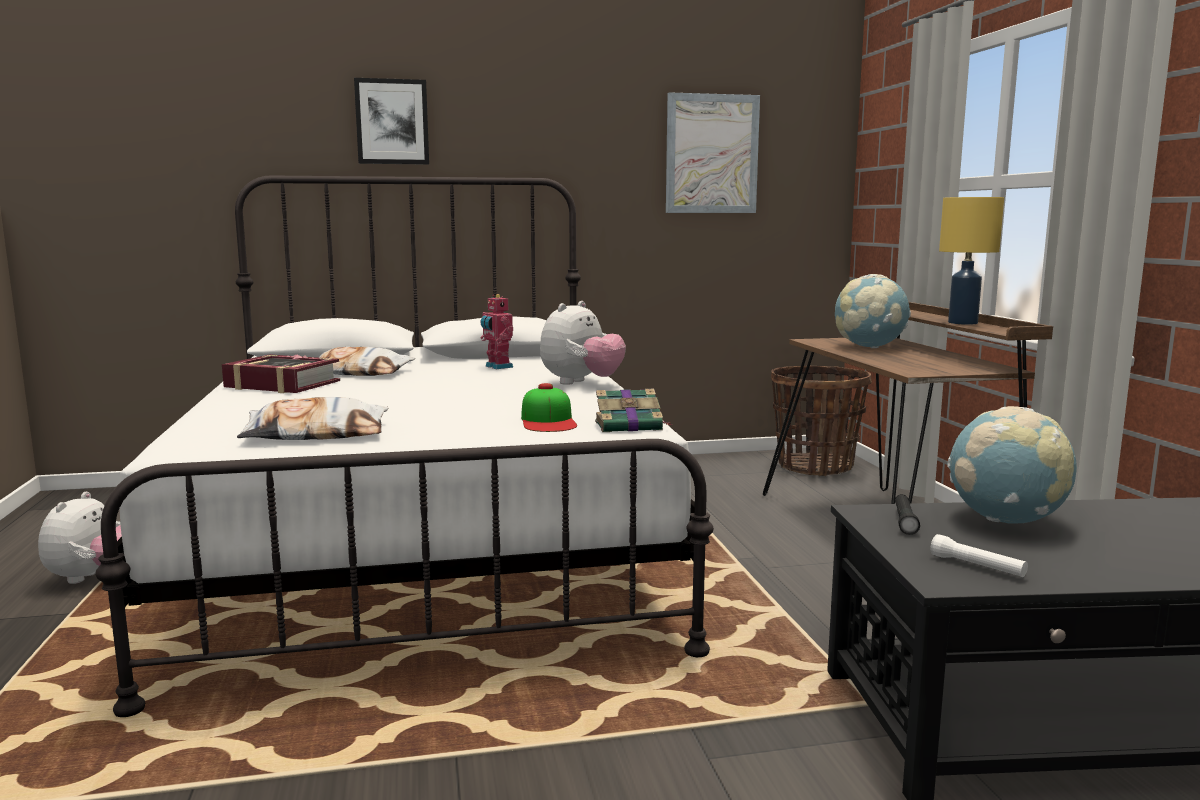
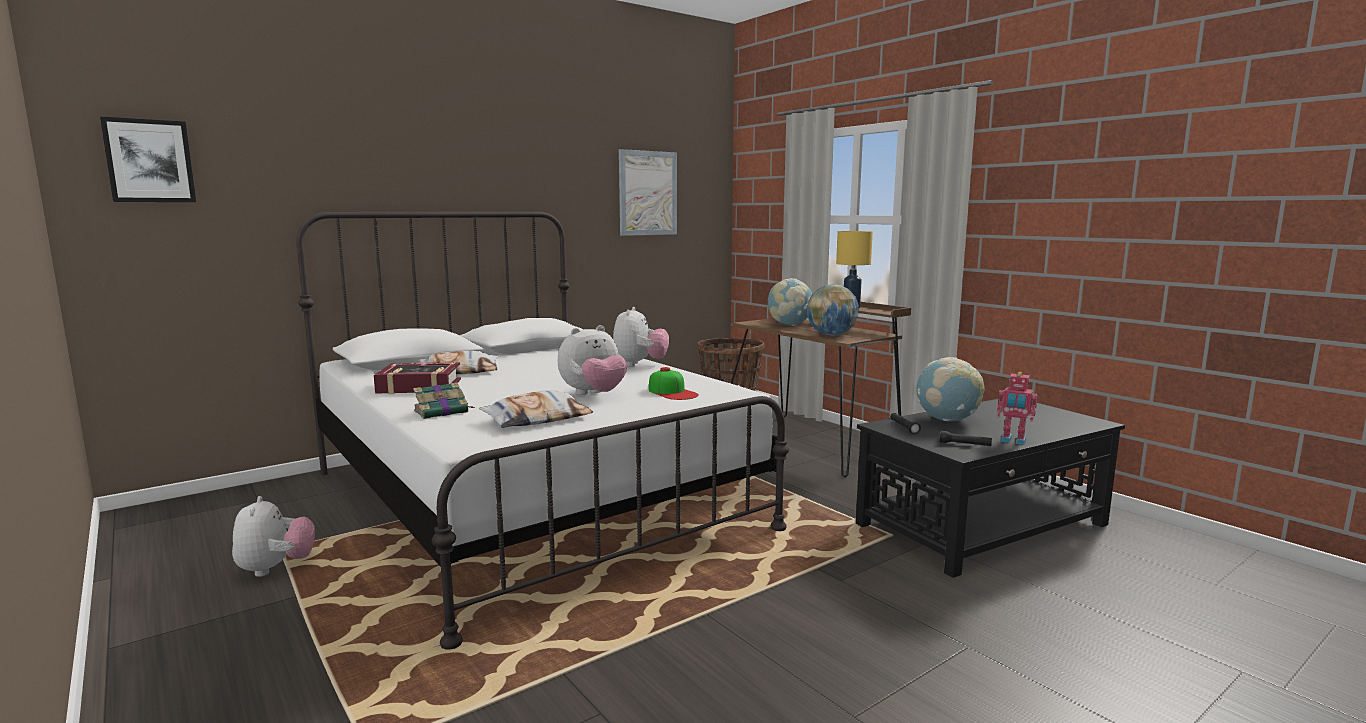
camera: 25 degrees left, 0 degrees up
picture [354,78,429,165] -> picture moved to [100,116,196,202]
toy robot [481,294,513,369] -> toy robot moved to [997,372,1037,445]
book [595,389,673,432] -> book moved to [413,383,475,419]
white flashlight [930,534,1028,577] -> black flashlight [940,431,992,446]
none -> plush toy [558,325,627,395]
none -> globe [807,284,859,335]

